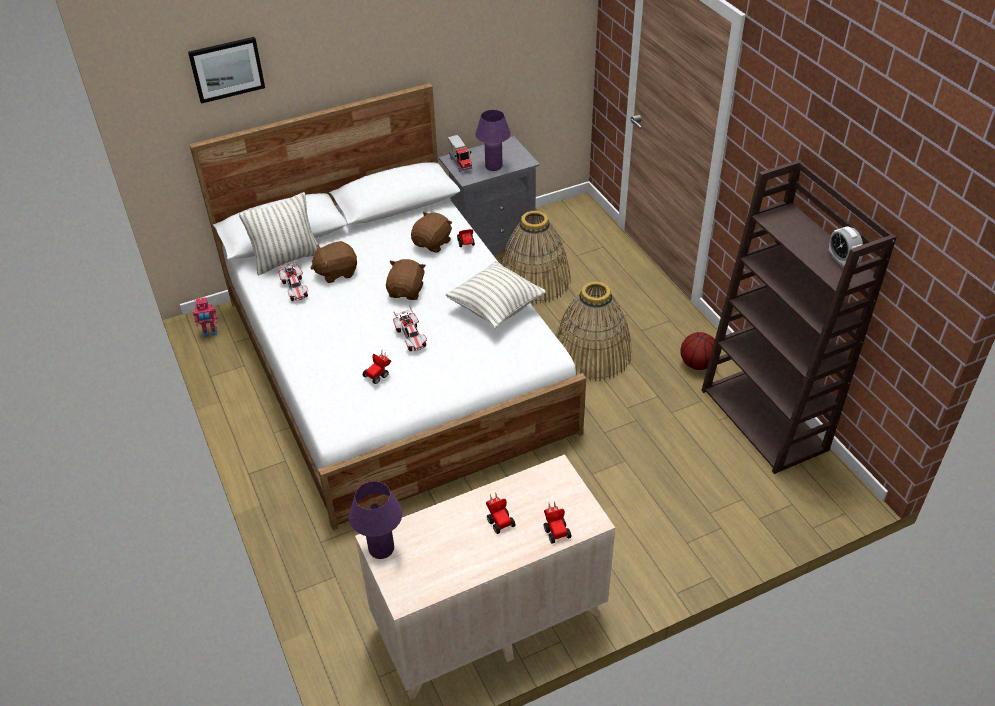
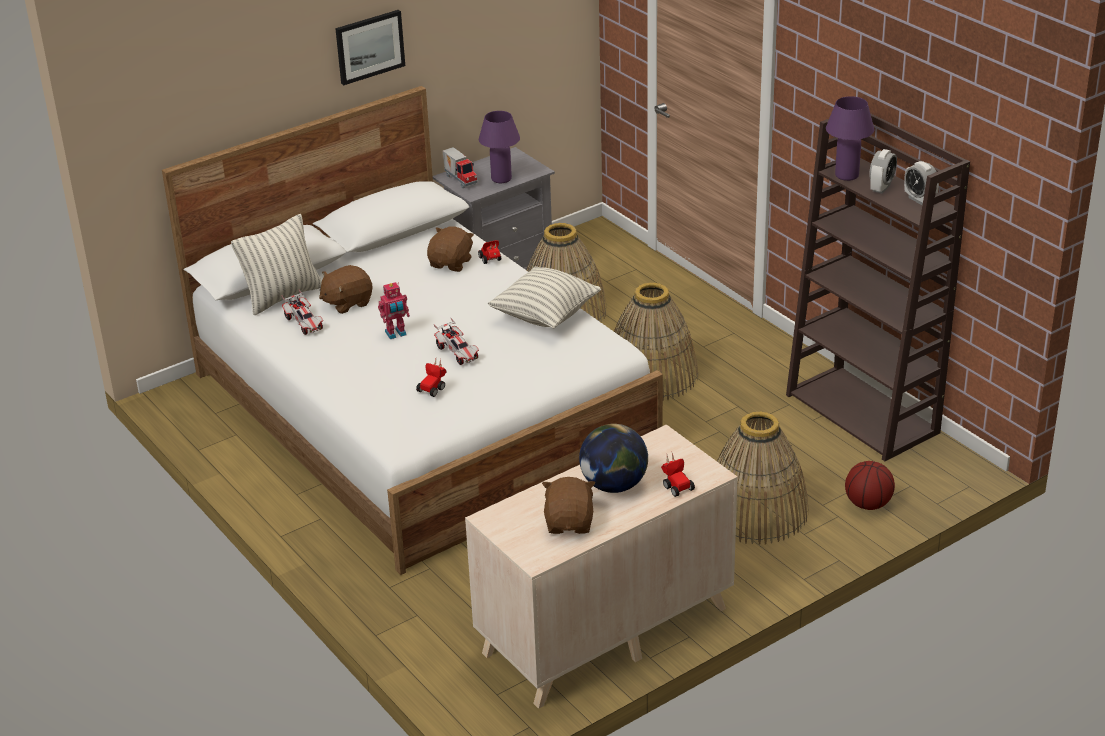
camera: 10 degrees left, 10 degrees down
picture [188,37,265,104] -> picture moved to [335,10,405,85]
toy robot [192,297,217,337] -> toy robot moved to [378,282,410,339]
purple table lamp [349,481,403,559] -> purple table lamp moved to [826,96,874,181]
brown plush toy [386,259,426,300] -> brown plush toy moved to [542,477,595,534]
toy car [486,492,516,534] -> globe [579,424,648,493]
basketball [680,332,715,370] -> basketball moved to [845,461,895,510]
none -> basket [717,412,808,544]
none -> alarm clock [869,149,897,194]

